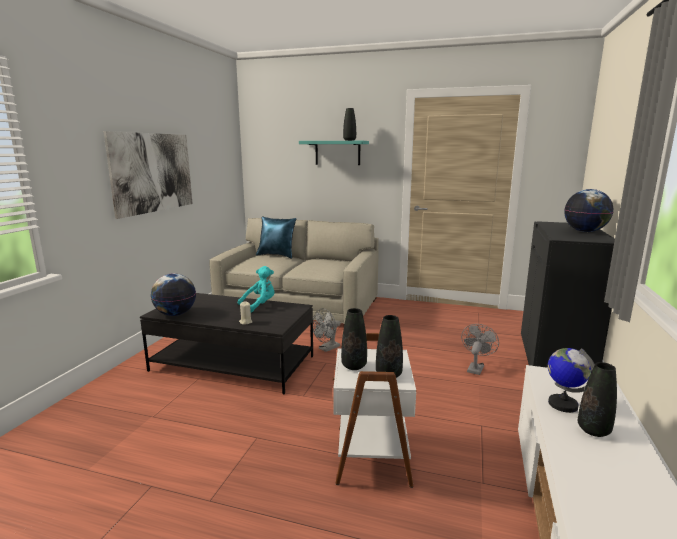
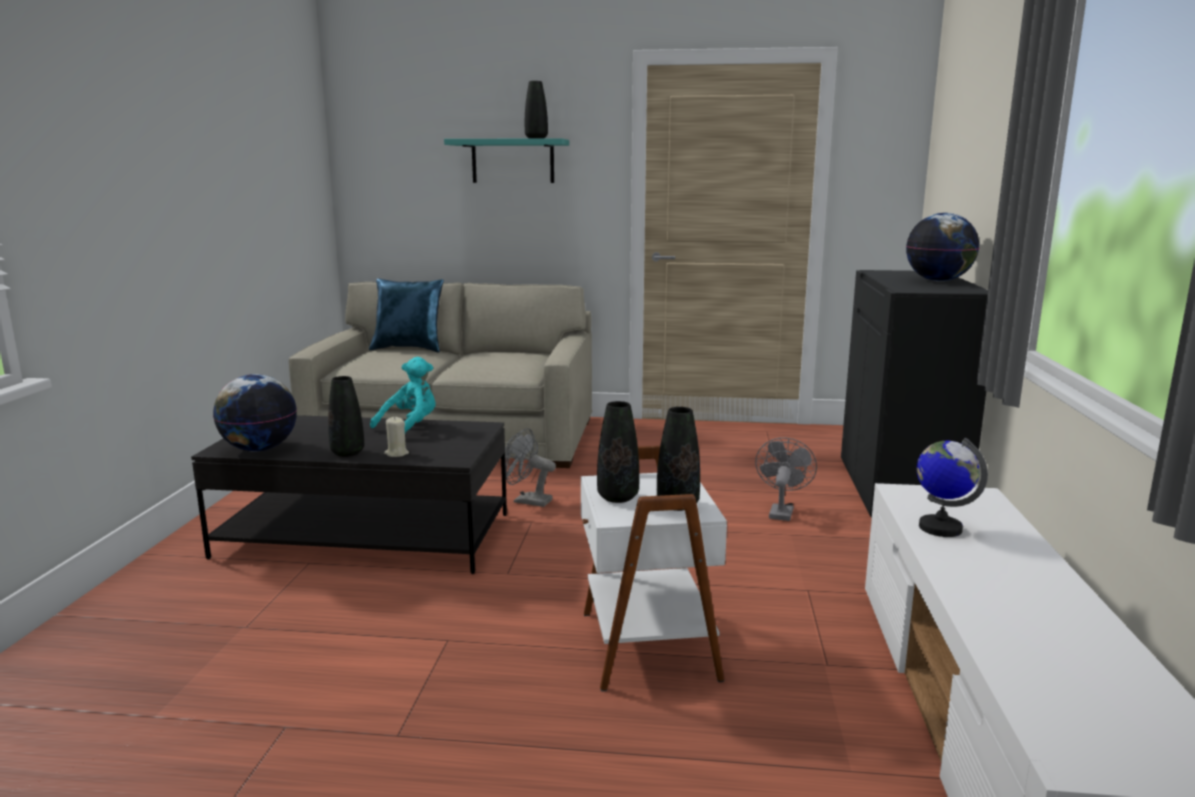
camera: 10 degrees left, 0 degrees up
picture [103,131,193,219] -> none
grey fan [313,309,341,352] -> grey fan turned 75 degrees clockwise [505,428,556,507]
black vase [578,362,617,437] -> black vase moved to [328,376,364,457]

